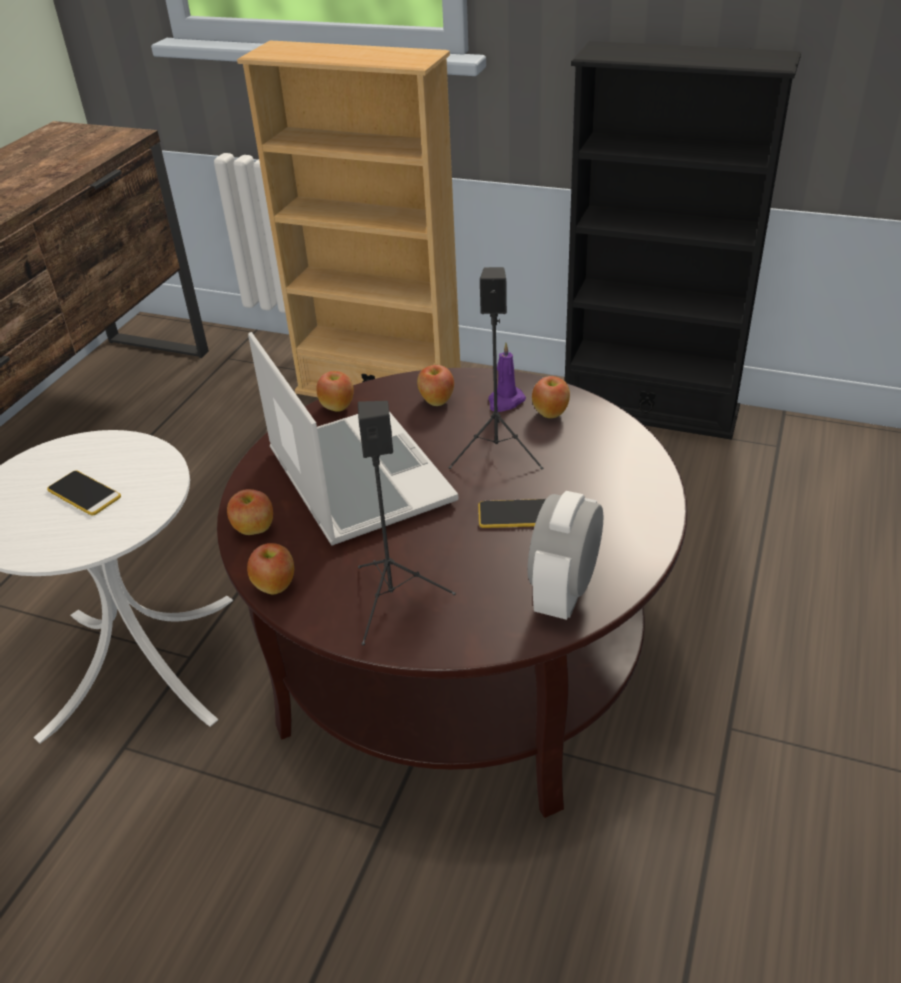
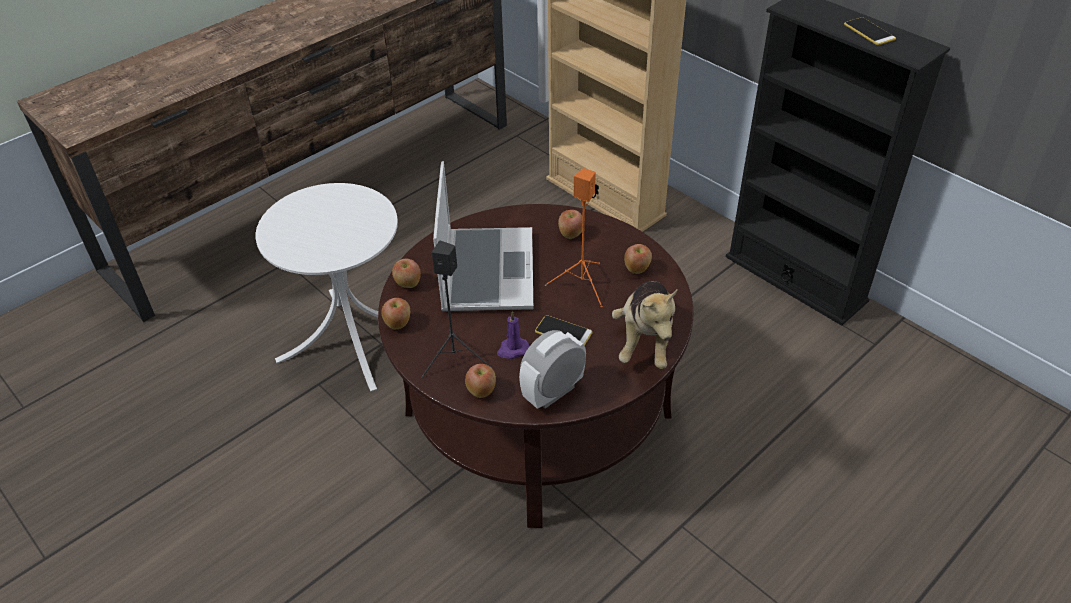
camera: 25 degrees right, 5 degrees up
phone [47,471,121,515] -> phone moved to [844,17,896,45]
apple [316,371,354,412] -> apple moved to [465,364,496,398]
black speaker [448,267,543,469] -> orange speaker [545,168,603,308]
purple candle [488,342,526,412] -> purple candle moved to [497,311,529,359]
none -> plush toy [612,281,677,369]

